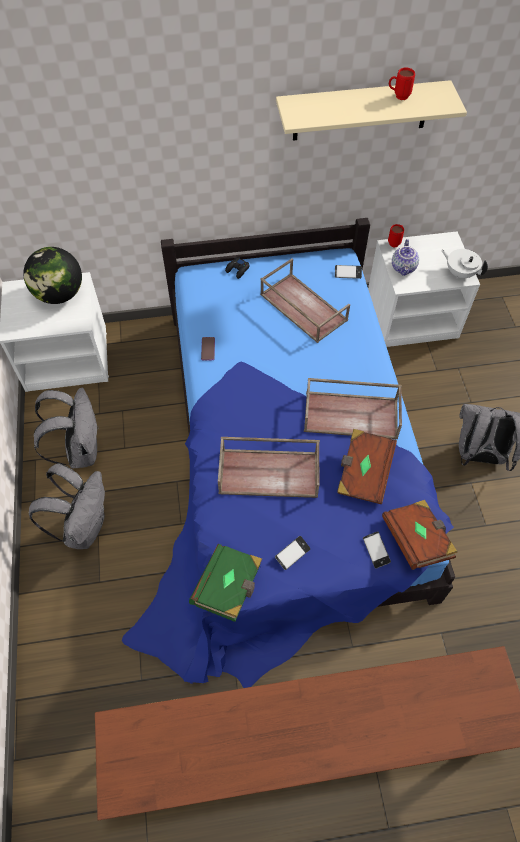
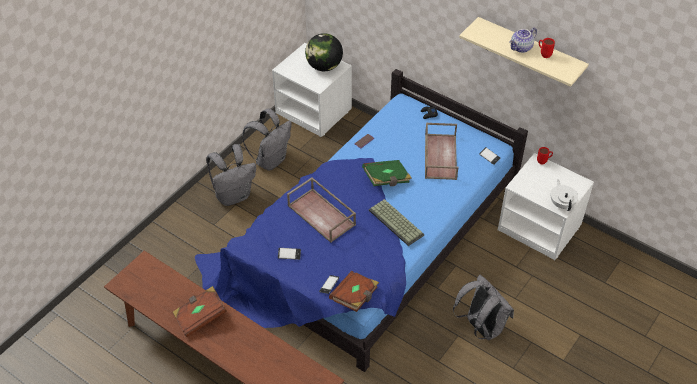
camera: 45 degrees right, 10 degrees down
green book [189,544,262,622] -> green book moved to [362,160,412,186]
brown tray [304,378,402,439] -> keyboard [369,199,424,246]
brown book [337,429,397,504] -> brown book moved to [173,286,227,337]
teapot [392,239,419,276] -> teapot moved to [509,28,537,53]

